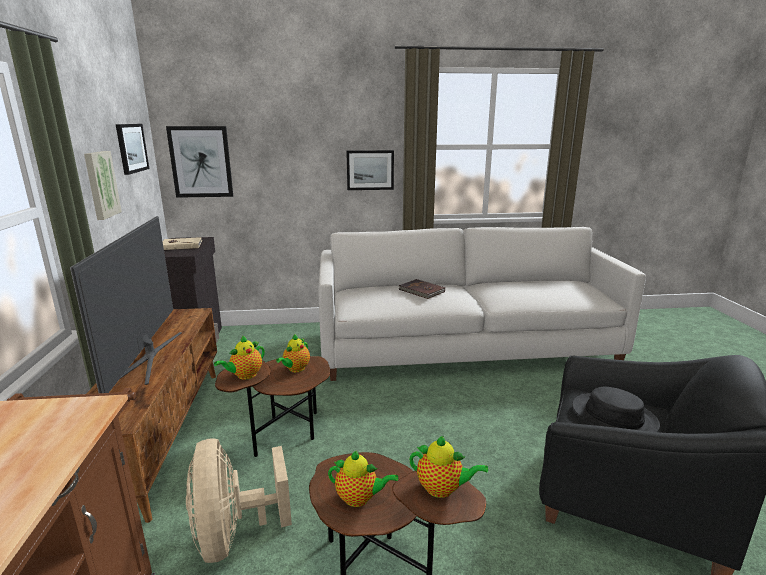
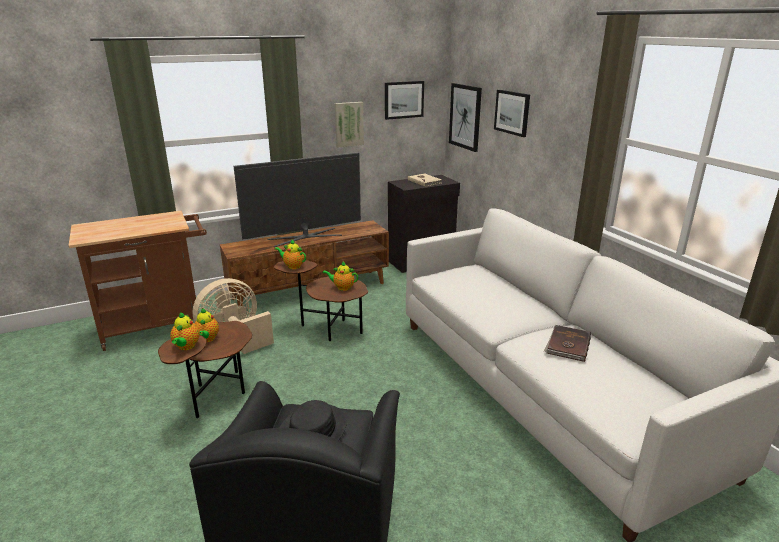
camera: 70 degrees right, 5 degrees up
picture [346,150,394,190] -> picture moved to [494,90,530,137]
brown book [399,279,445,299] -> brown book moved to [544,325,591,362]

